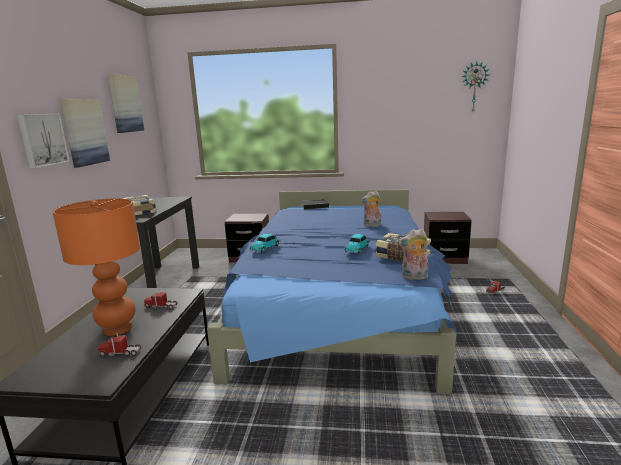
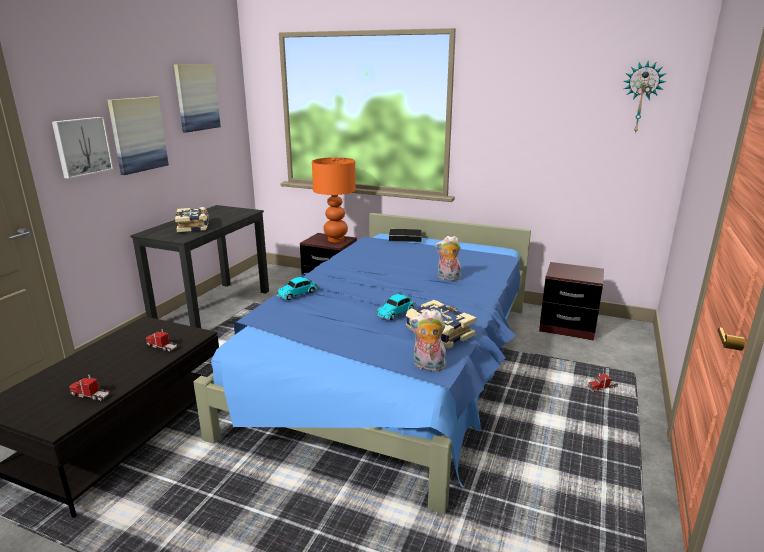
camera: 15 degrees right, 5 degrees up
orange table lamp [52,198,140,336] -> orange table lamp moved to [312,157,356,242]

